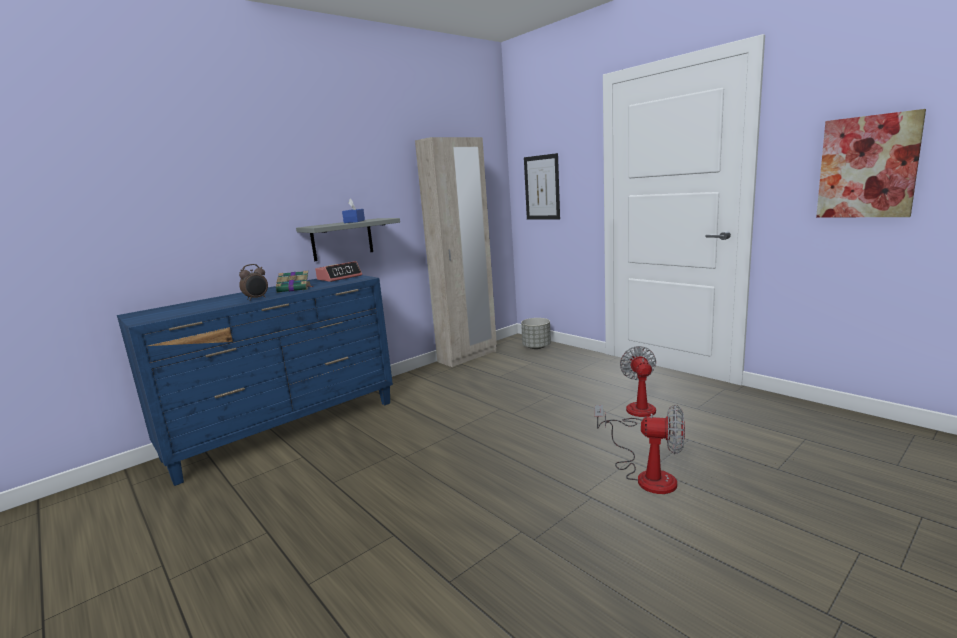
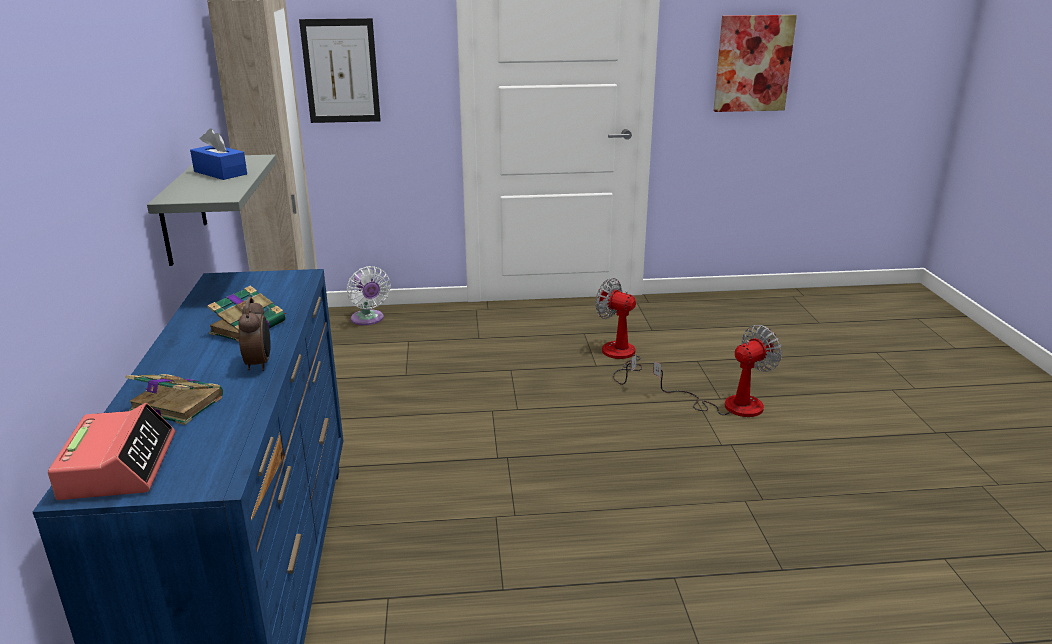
camera: 55 degrees left, 10 degrees up
alarm clock [315,261,362,282] -> alarm clock moved to [48,403,175,500]
grey planter [521,318,551,349] -> white fan [346,266,391,325]
none -> book [125,374,223,425]

